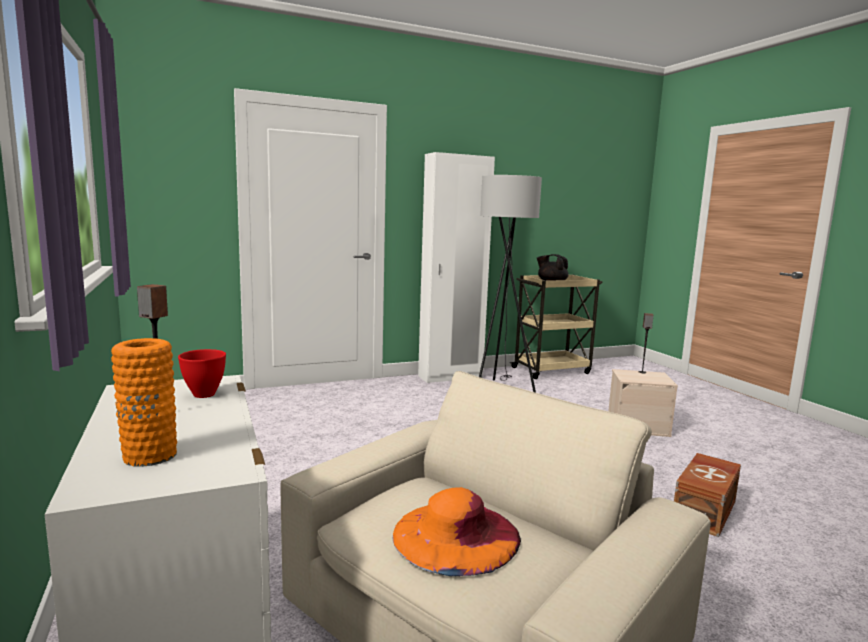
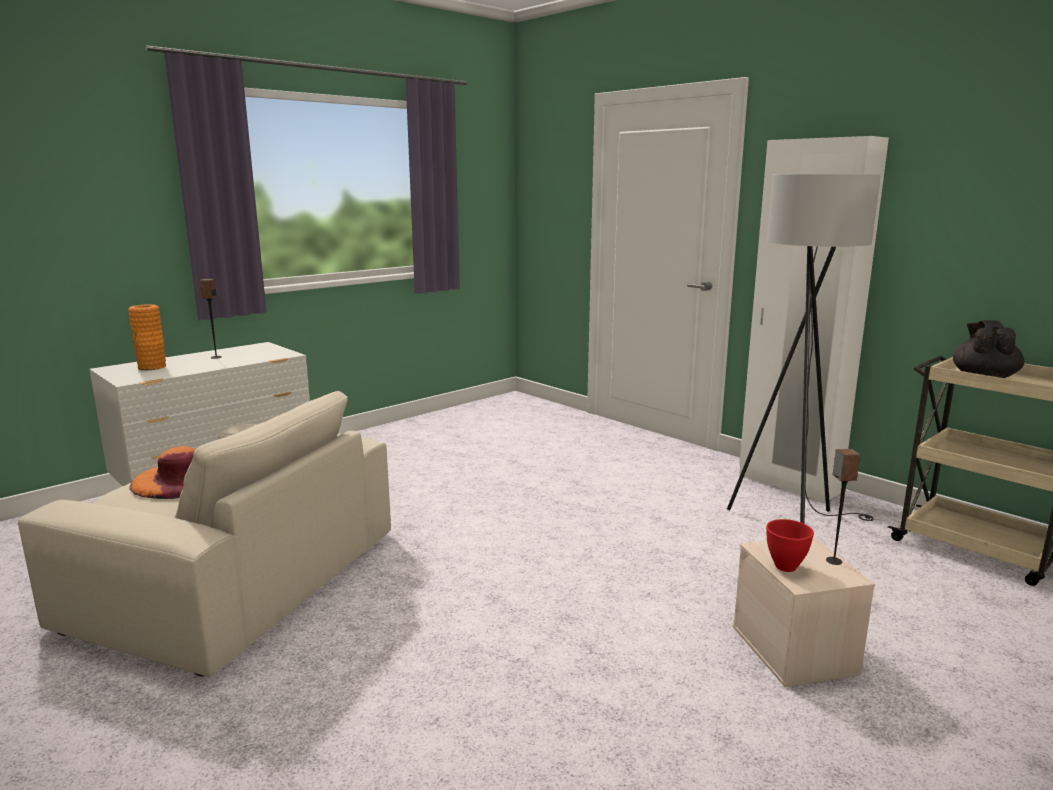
camera: 70 degrees right, 5 degrees up
red bowl [178,349,226,398] -> red bowl moved to [766,519,814,572]
brown storage box [674,453,741,537] -> none

